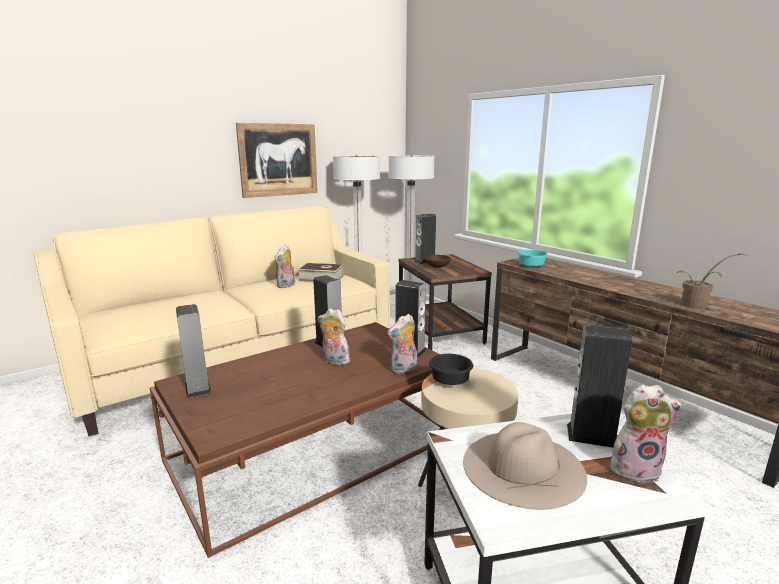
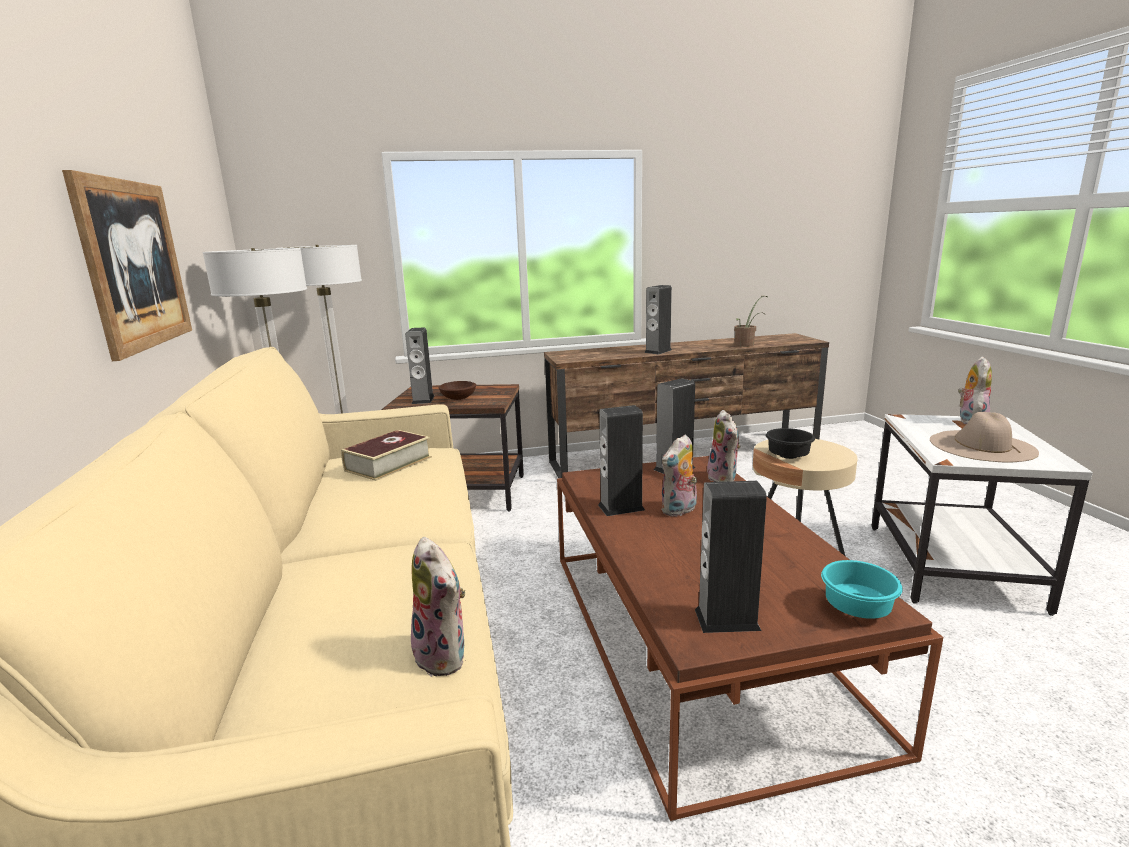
camera: 65 degrees left, 0 degrees up
plush toy [274,245,295,288] -> plush toy moved to [411,537,465,677]
turquoise bowl [517,250,548,268] -> turquoise bowl moved to [821,560,903,619]
speaker [567,324,632,448] -> speaker moved to [644,285,672,354]

